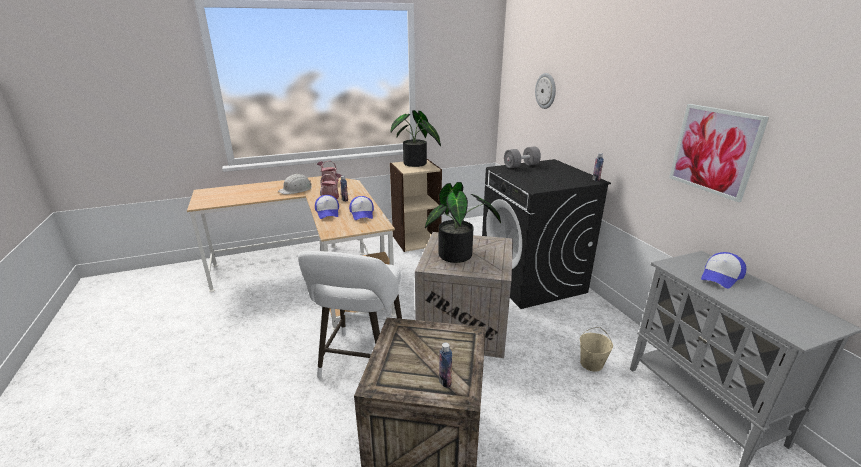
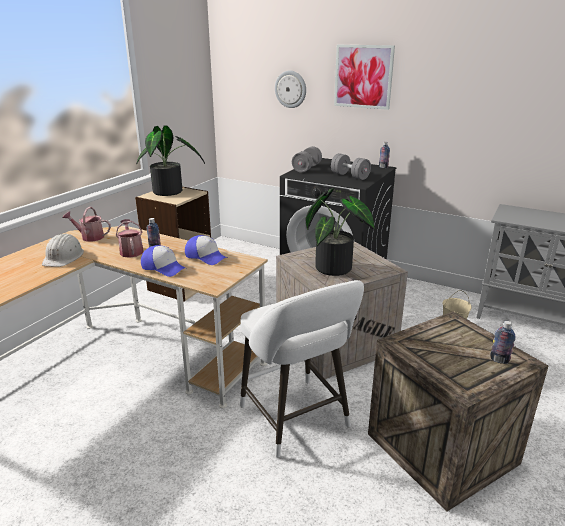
camera: 40 degrees left, 0 degrees up
picture [669,104,769,202] -> picture moved to [334,45,395,110]
cap [701,252,746,288] -> none
none -> grey dumbbell [331,153,371,180]

